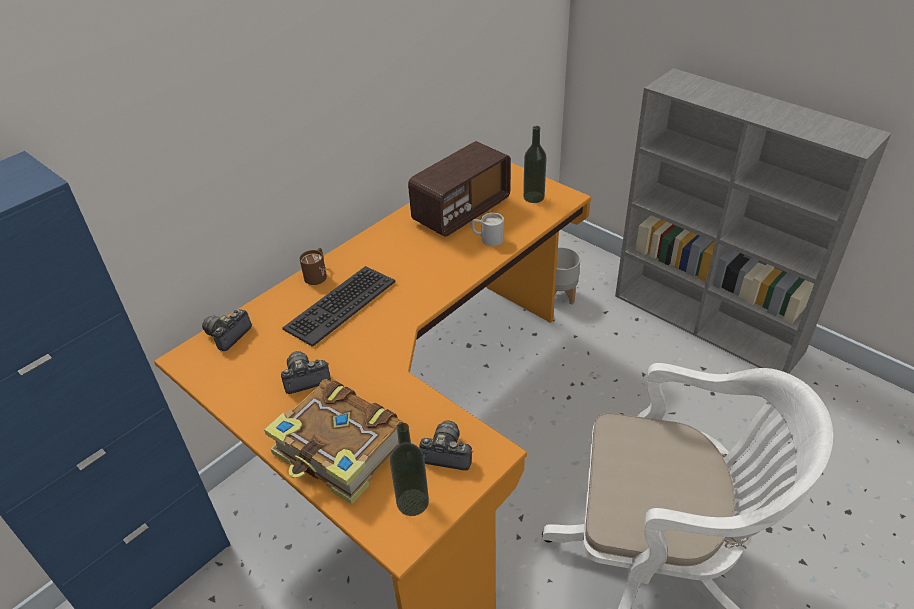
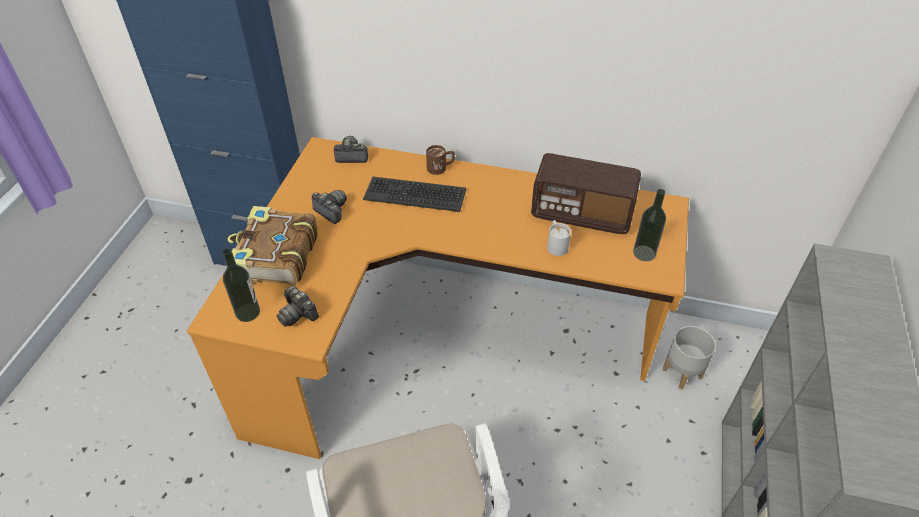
camera: 60 degrees right, 5 degrees up
camera [419,421,473,470] -> camera turned 150 degrees clockwise [277,285,319,327]

